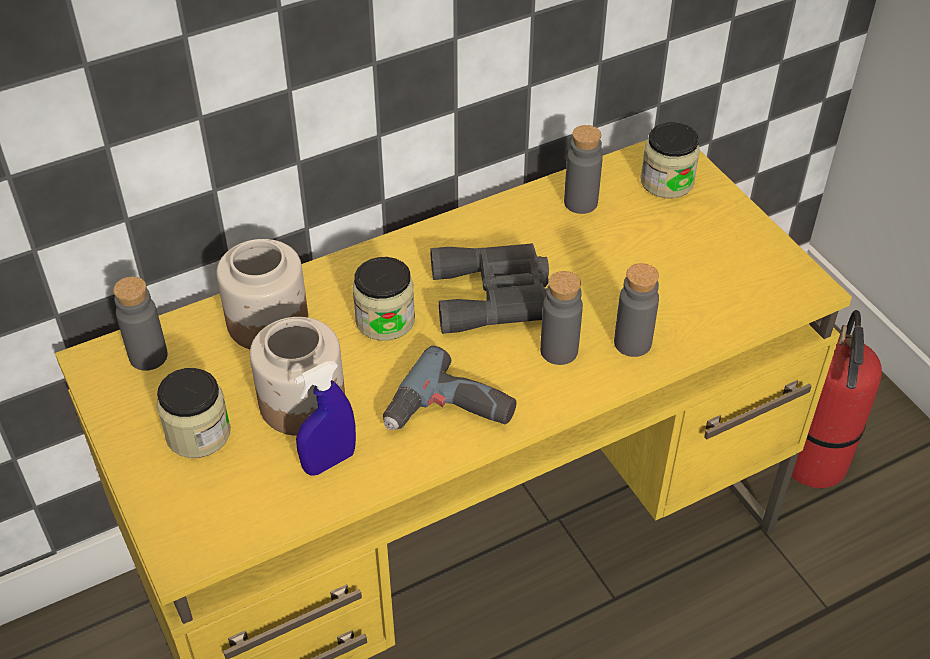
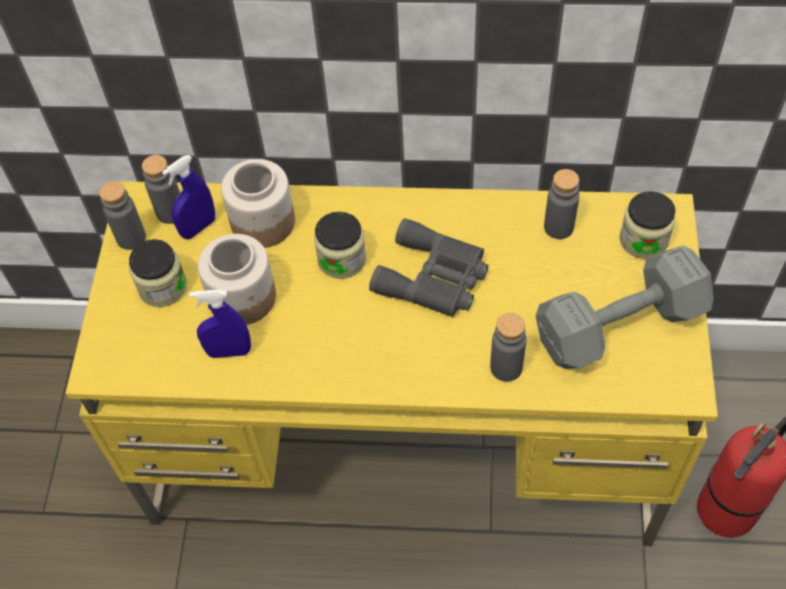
camera: 35 degrees right, 10 degrees up
power drill [383,345,517,430] -> none
grey bottle [540,271,583,365] -> grey bottle moved to [99,181,146,250]
none -> blue spray bottle [162,155,215,239]
none -> grey dumbbell [536,246,714,369]

